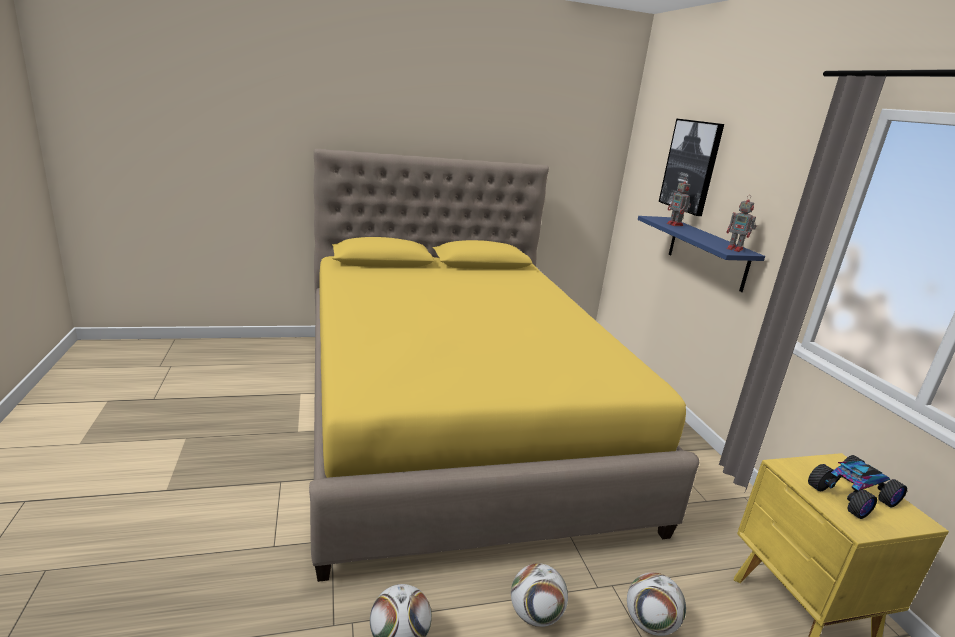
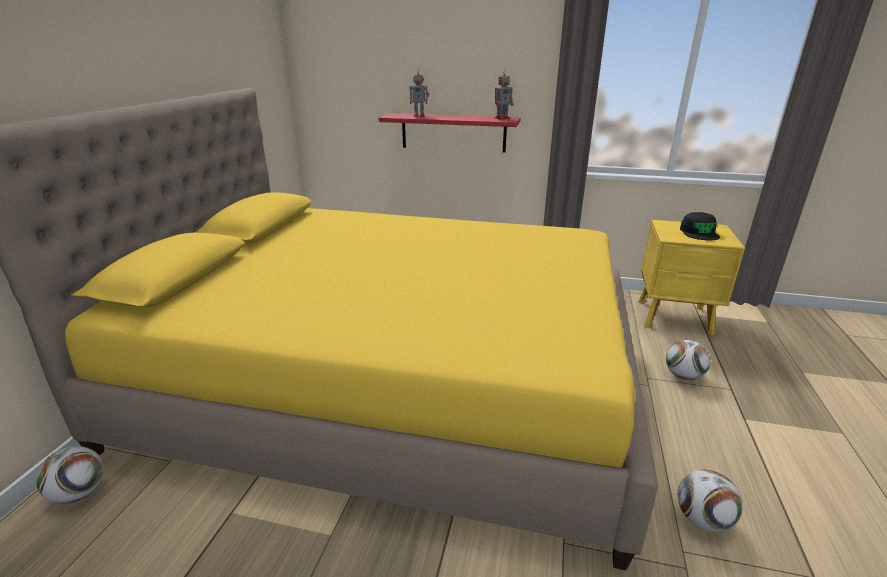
camera: 60 degrees left, 5 degrees up
football [511,563,568,627] -> football moved to [36,446,104,504]
blue shelf [638,216,765,292] -> red shelf [379,113,521,152]
picture [659,119,724,216] -> none
toy car [808,455,907,519] -> black cap [680,212,720,240]

